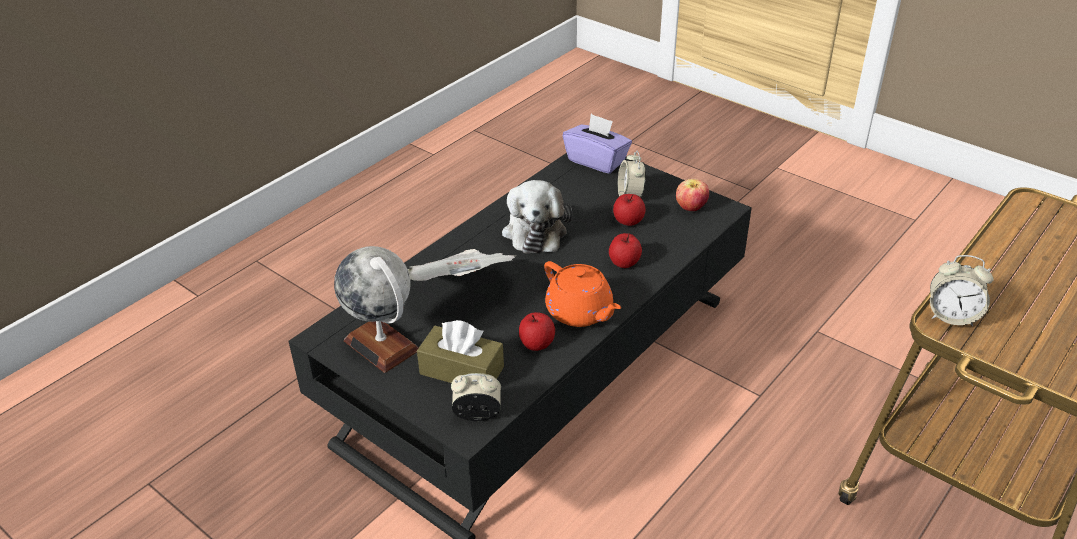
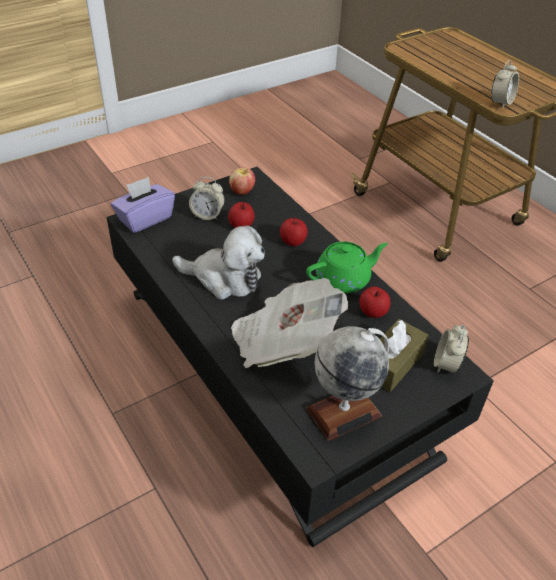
camera: 75 degrees left, 5 degrees up
orange teapot [544,261,621,327] -> green teapot [306,242,388,293]

